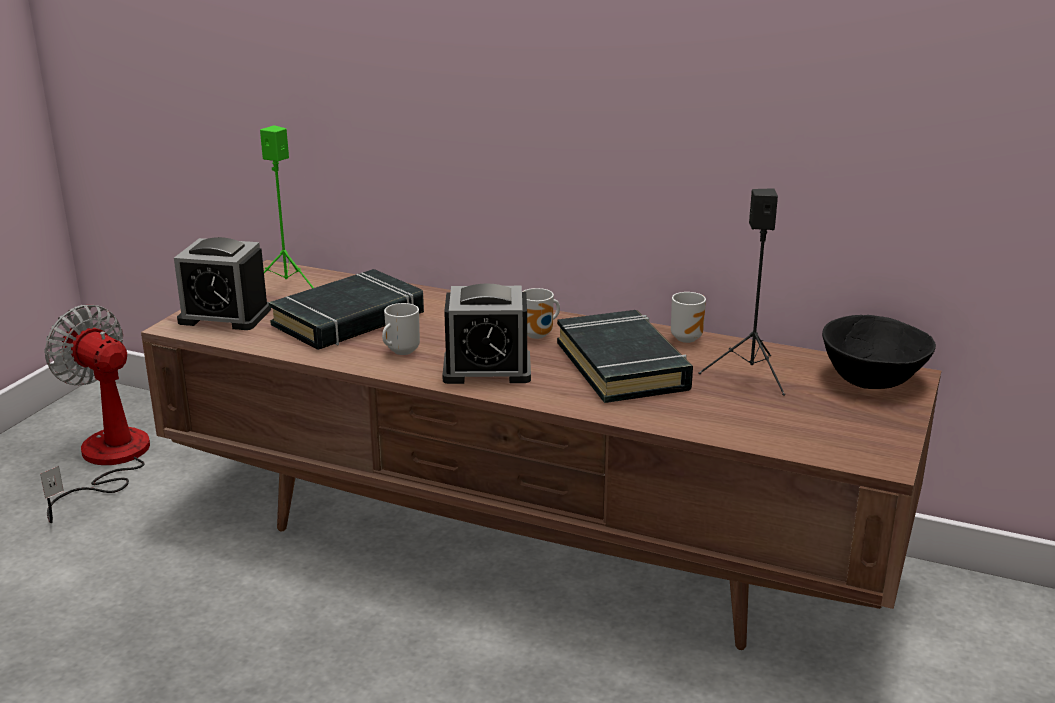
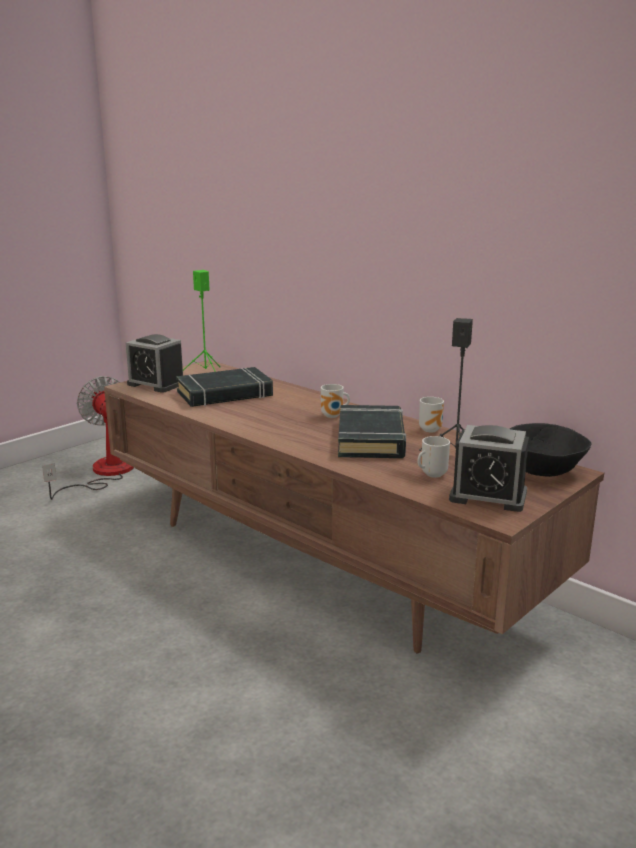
camera: 20 degrees right, 5 degrees down
mug [382,303,420,355] -> mug moved to [417,436,450,478]
alarm clock [443,283,531,384] -> alarm clock moved to [449,425,529,512]

